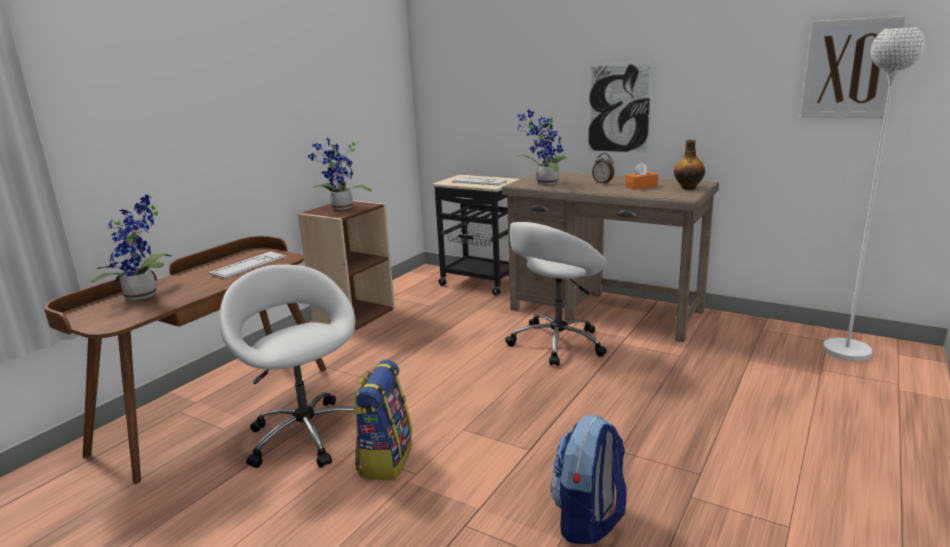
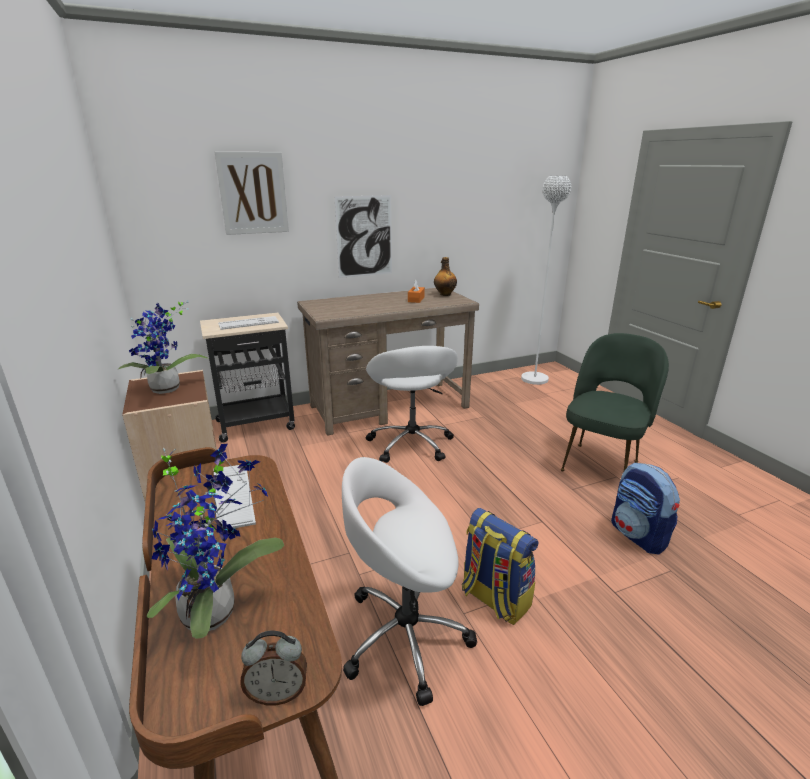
camera: 55 degrees left, 5 degrees up
potted plant [514,109,567,185] -> none
alarm clock [592,153,614,184] -> alarm clock moved to [240,631,307,705]
picture [801,16,905,118] -> picture moved to [215,152,289,235]
none -> green chair [561,333,669,472]

